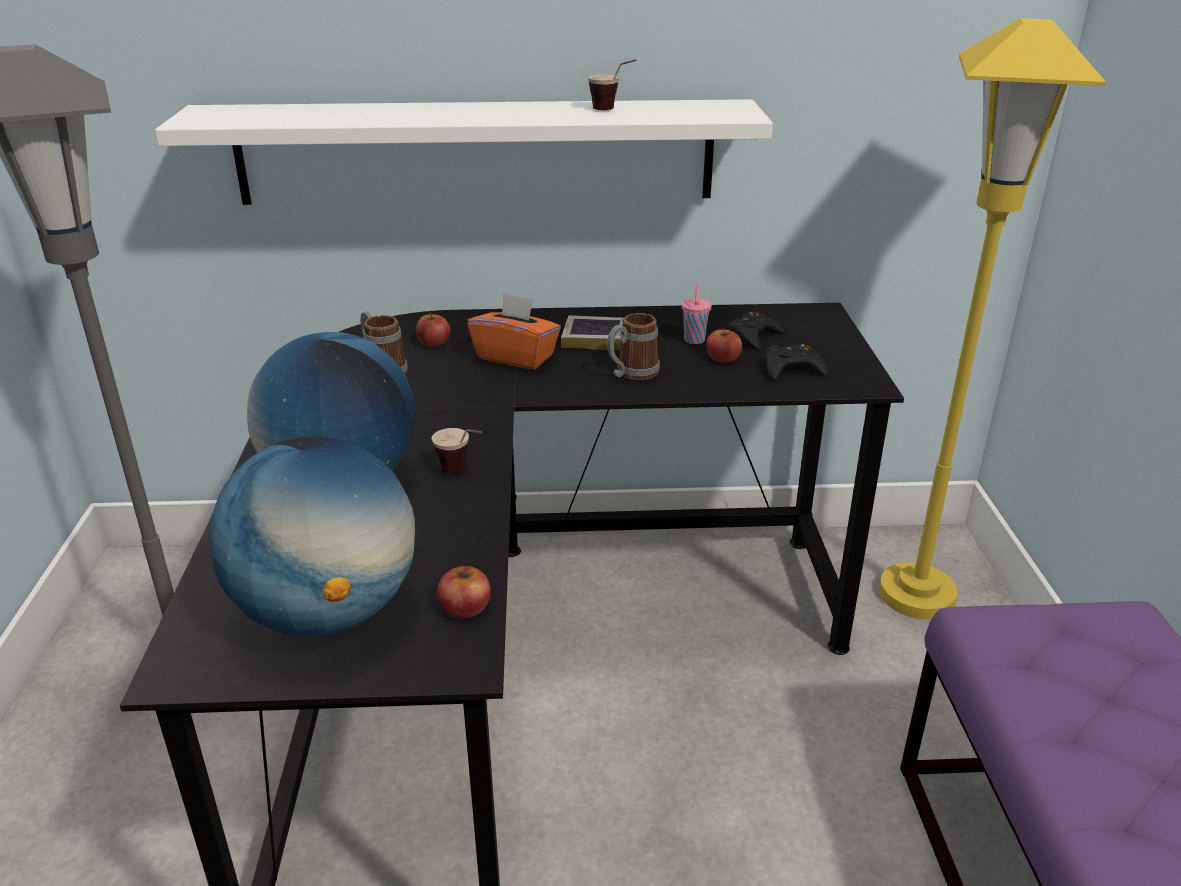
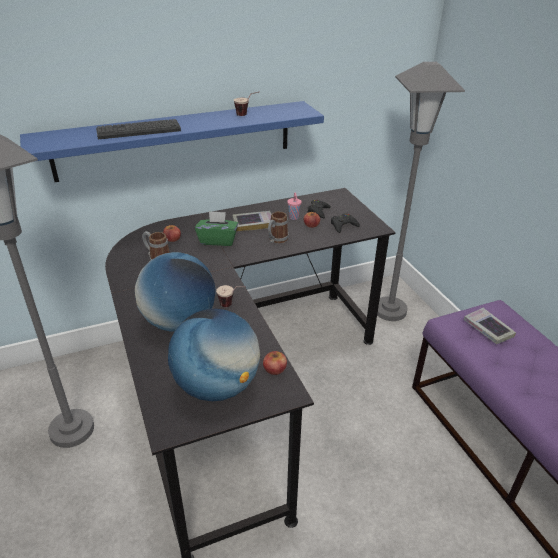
camera: 20 degrees left, 5 degrees up
white shelf [155,99,773,205] -> blue shelf [20,101,324,182]
orange tissue box [467,293,561,370] -> green tissue box [195,211,238,246]
yellow floor lamp [879,18,1106,619] -> grey floor lamp [377,62,465,321]
none -> keyboard [96,119,181,139]
none -> book [464,308,516,344]

